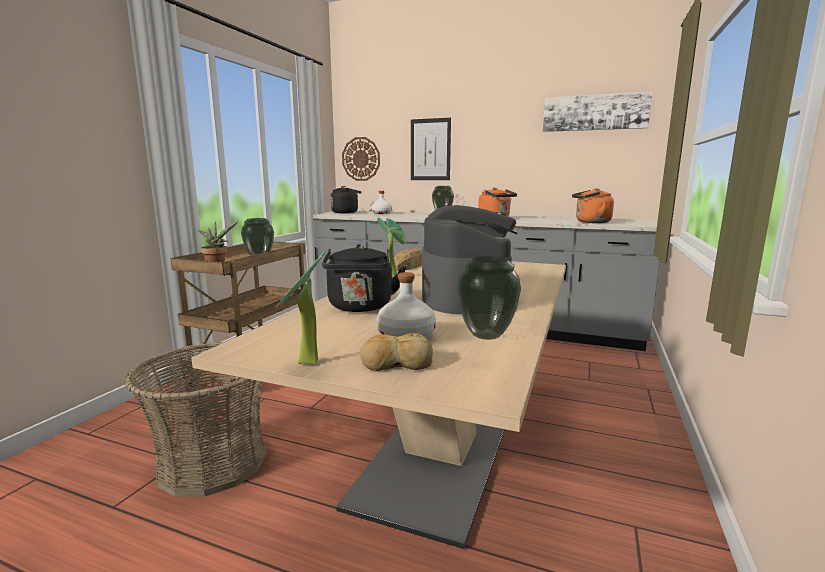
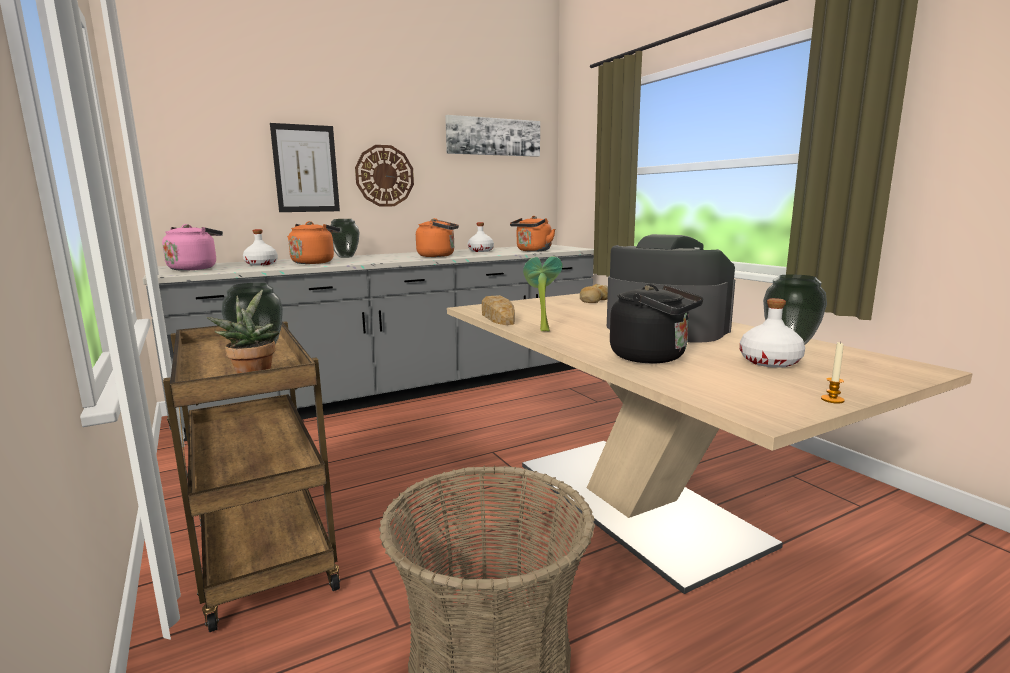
camera: 50 degrees left, 0 degrees up
potted plant [275,251,326,365] -> candle [821,341,845,404]
black kettle [330,186,362,213] -> pink kettle [162,224,223,271]
wall clock [342,137,380,181] -> wall clock moved to [355,145,414,207]
bread [360,333,433,371] -> bread moved to [580,284,608,303]
none -> orange kettle [287,221,340,264]
none -> white bottle [468,222,494,252]

